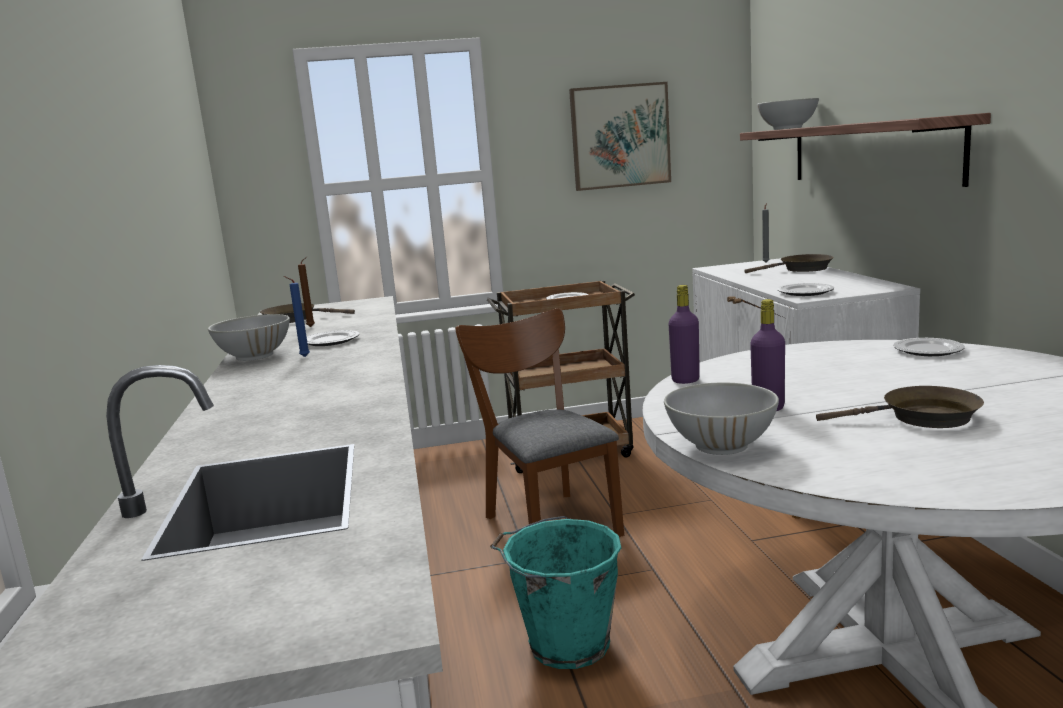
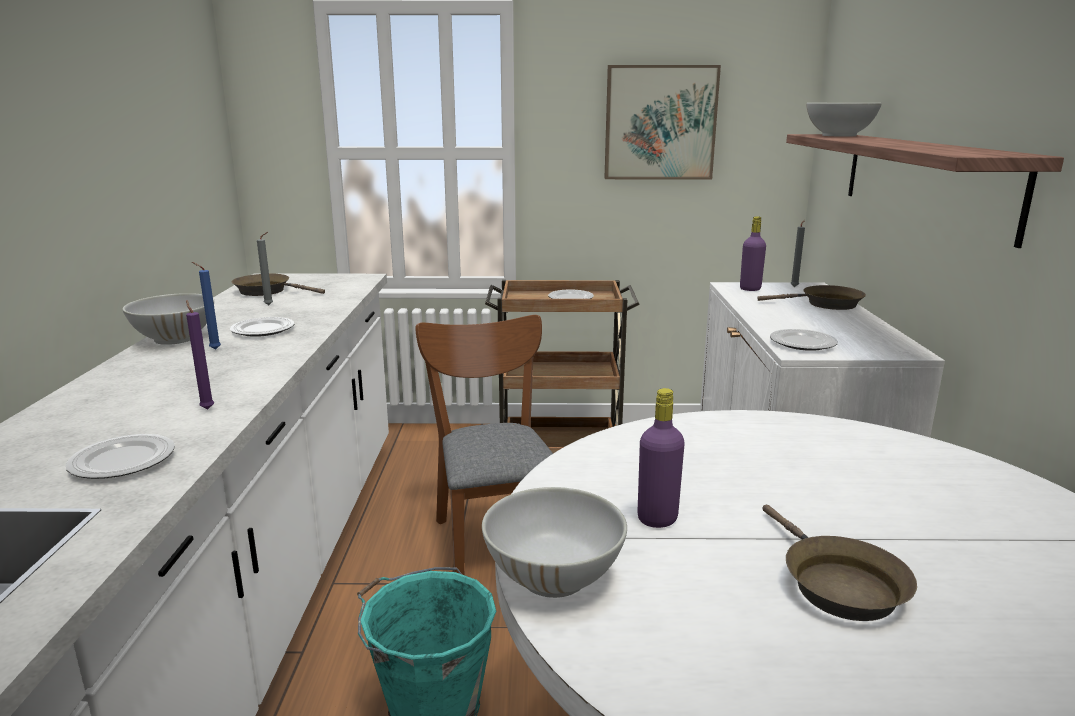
camera: 10 degrees right, 5 degrees up
brown candle [298,256,315,327] -> grey candle [257,232,273,305]
purple bottle [669,285,700,384] -> purple bottle moved to [740,216,766,291]
brown frying pan [816,386,984,428] -> brown frying pan turned 60 degrees clockwise [762,505,917,621]
plate [893,338,965,356] -> plate moved to [65,434,175,479]
none -> purple candle [186,300,214,409]

